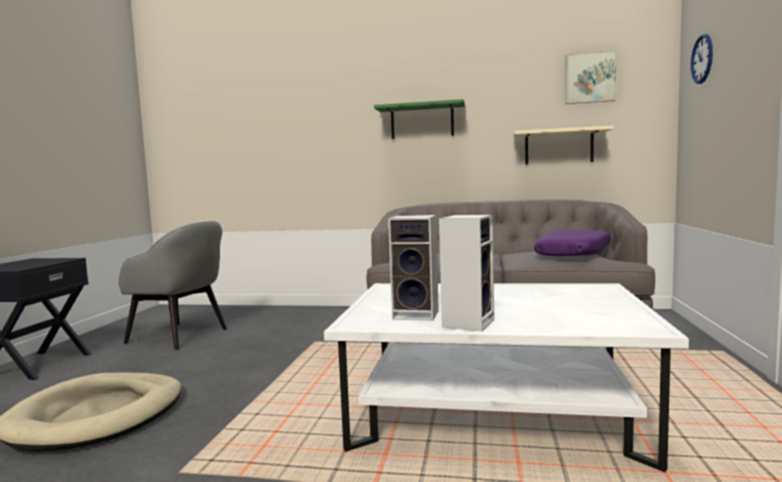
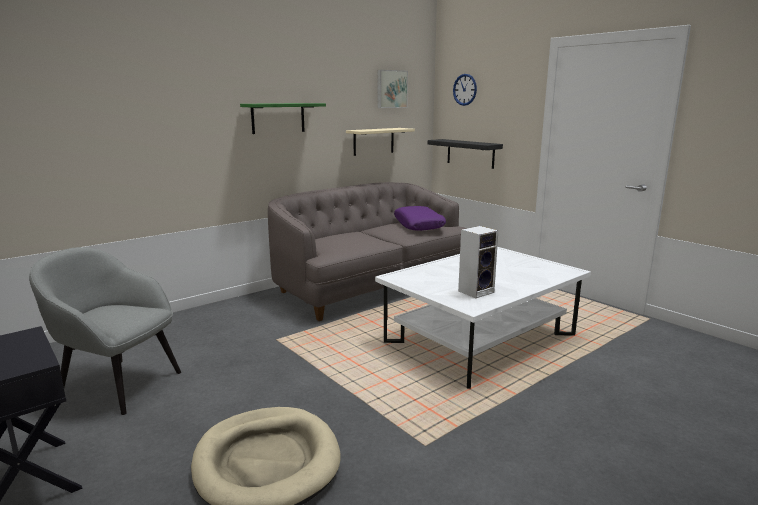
camera: 50 degrees left, 10 degrees up
grey armchair [119,221,227,350] -> grey armchair turned 135 degrees counterclockwise [29,247,181,415]
speaker [439,215,494,332] -> none
none -> black shelf [428,139,503,169]

